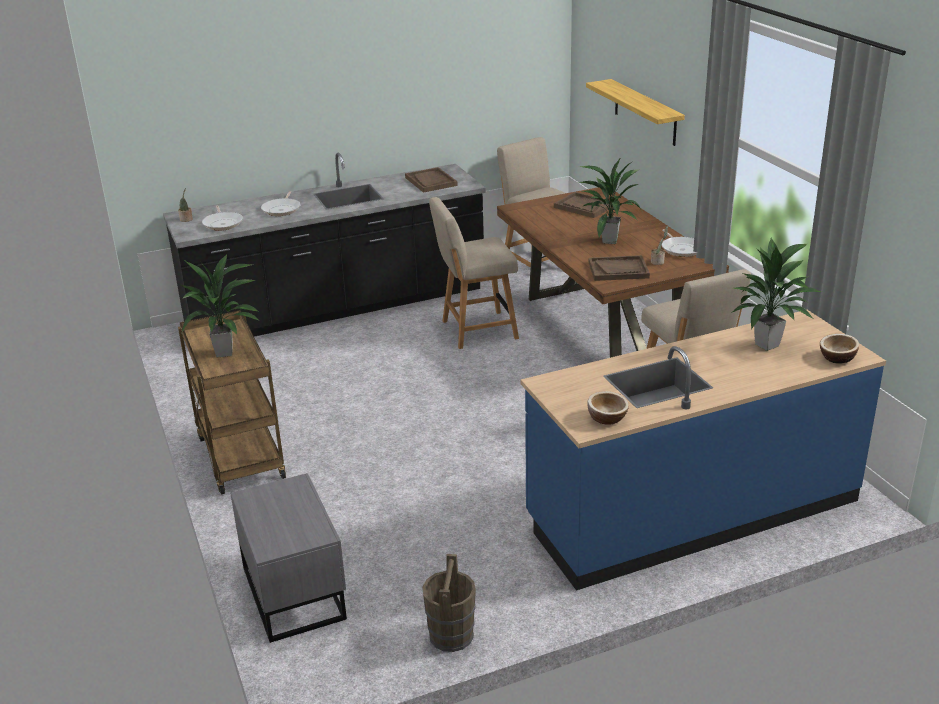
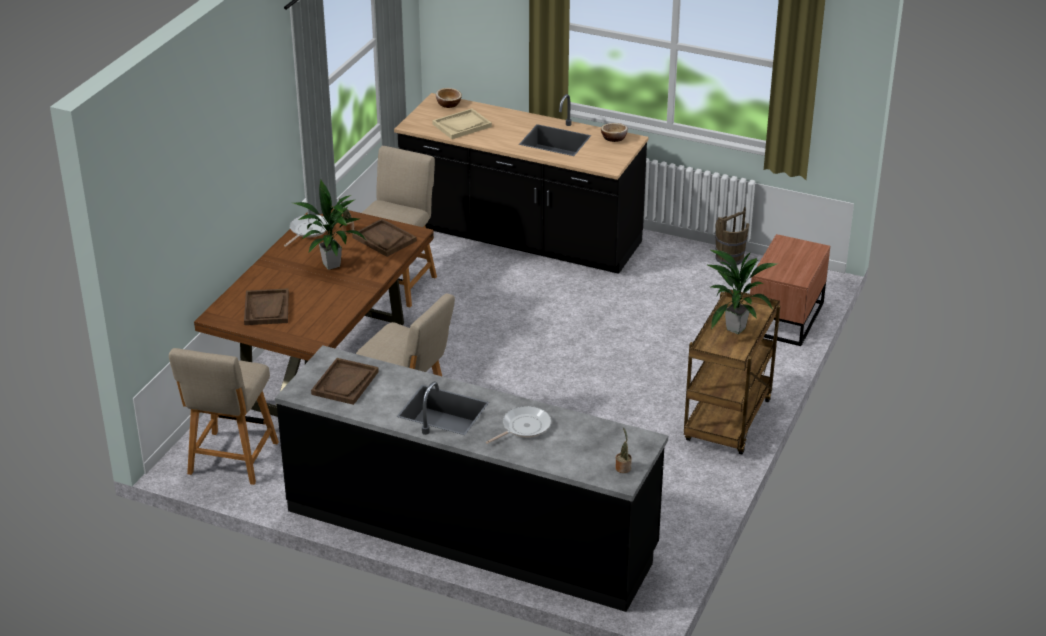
camera: 135 degrees left, 5 degrees up
frying pan [202,206,243,231] -> none
grey nightstand [230,473,347,643] -> brown nightstand [750,234,830,346]
blue counter [521,310,886,591] -> black counter [394,93,648,274]
shelf [586,79,685,146] -> none
potted plant [731,238,822,351] -> beige tray [432,108,492,139]

